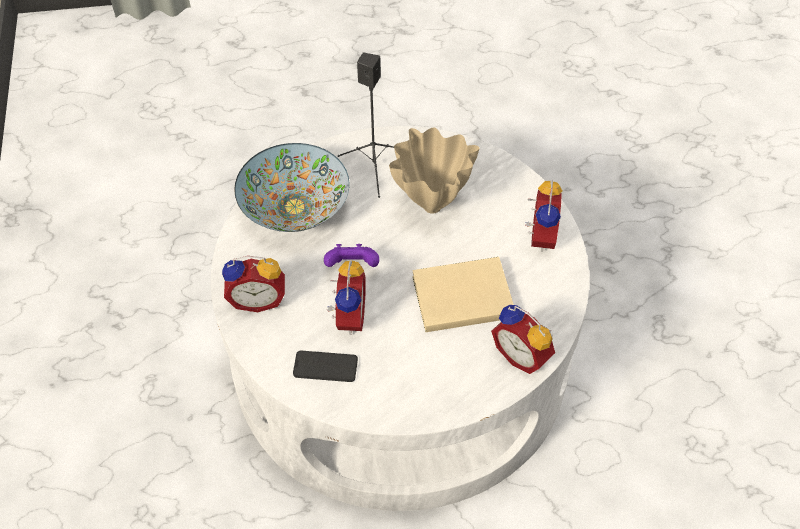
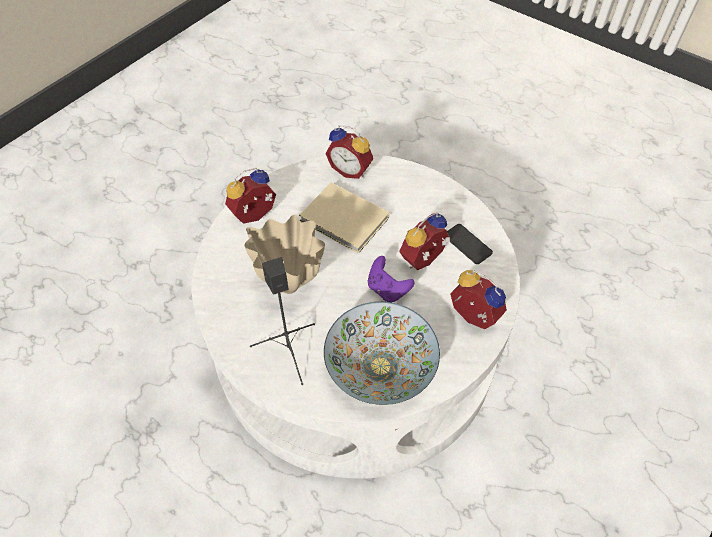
camera: 135 degrees left, 0 degrees up
alarm clock [491,305,555,374] -> alarm clock turned 120 degrees clockwise [325,125,374,179]

